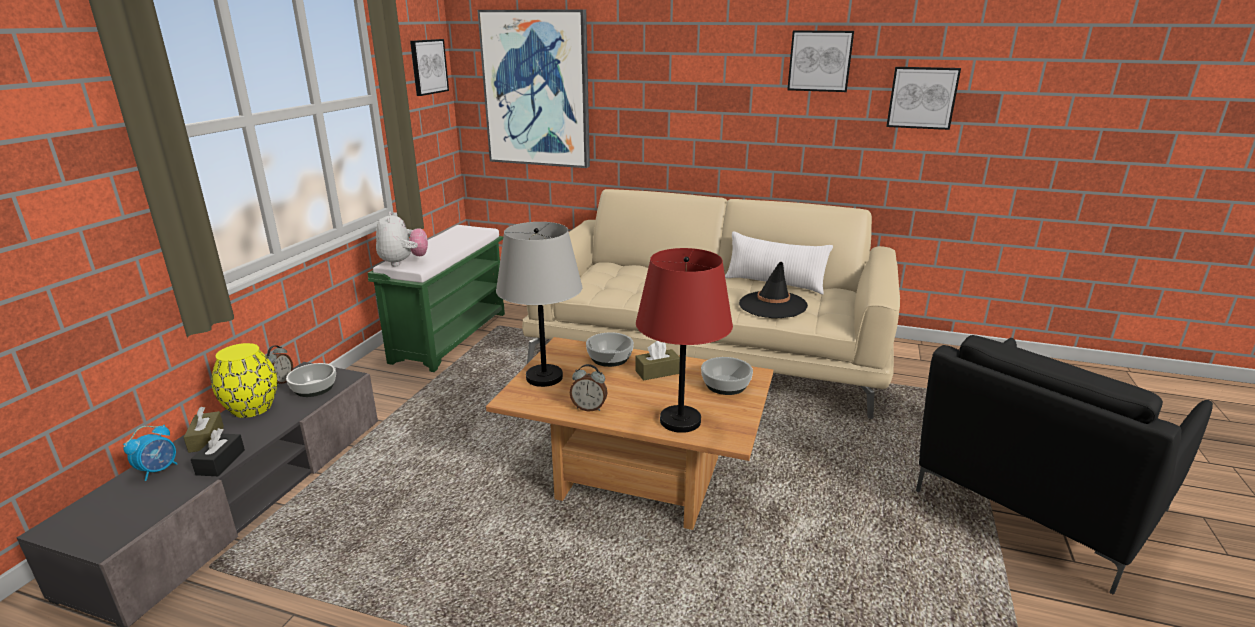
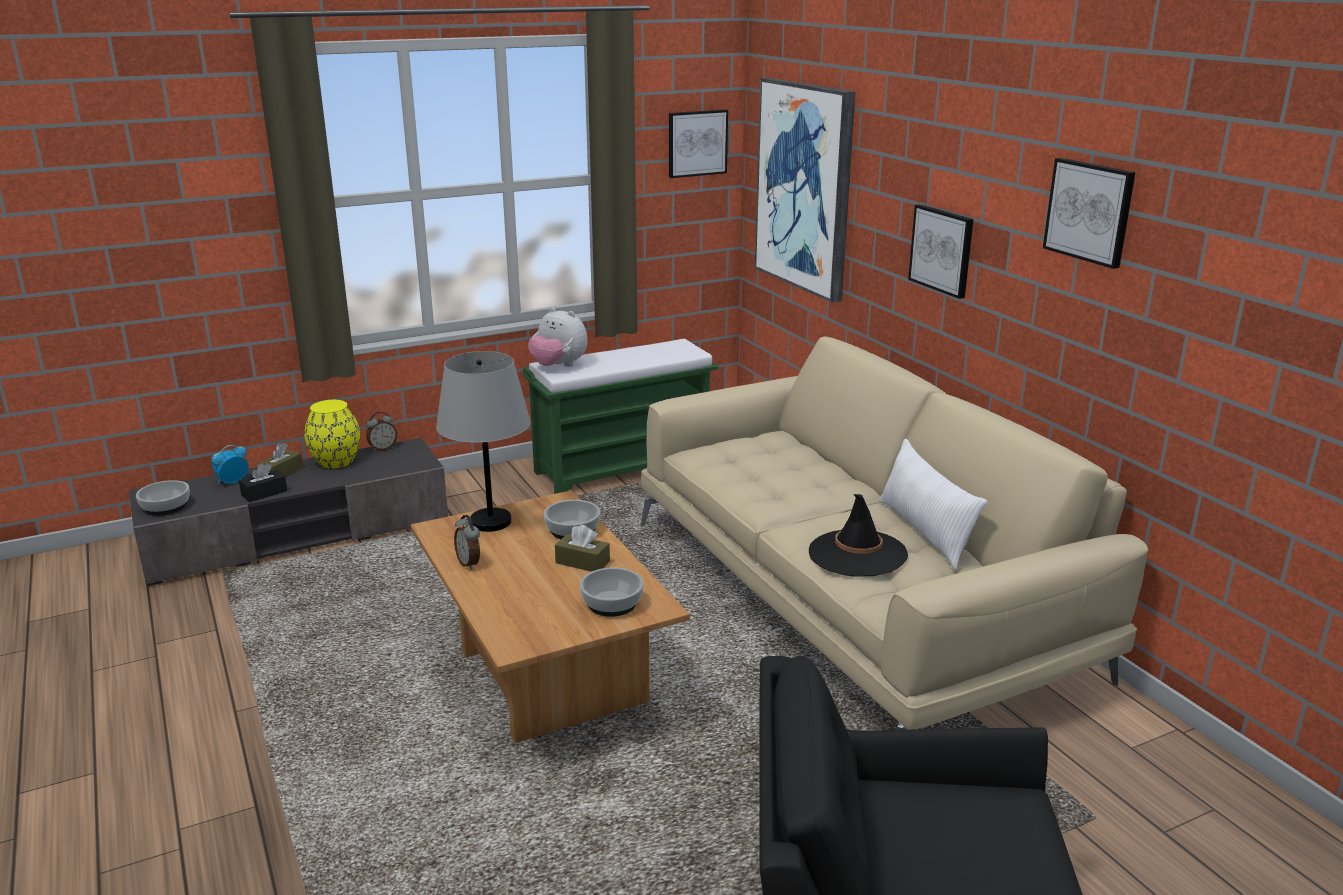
camera: 45 degrees right, 0 degrees up
alarm clock [123,425,178,481] -> alarm clock turned 150 degrees clockwise [211,445,249,484]
bowl [286,363,336,397] -> bowl moved to [136,480,190,516]
plush toy [376,212,428,266] -> plush toy turned 90 degrees clockwise [528,307,587,366]
red table lamp [636,248,733,433] -> none
picture [886,67,961,130] -> picture moved to [908,204,974,299]

